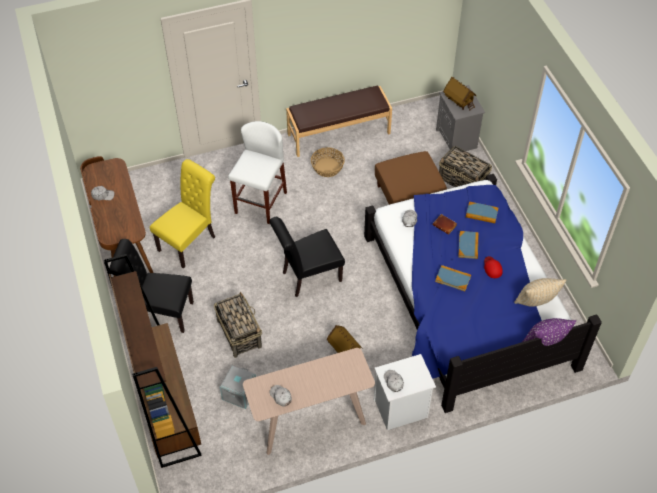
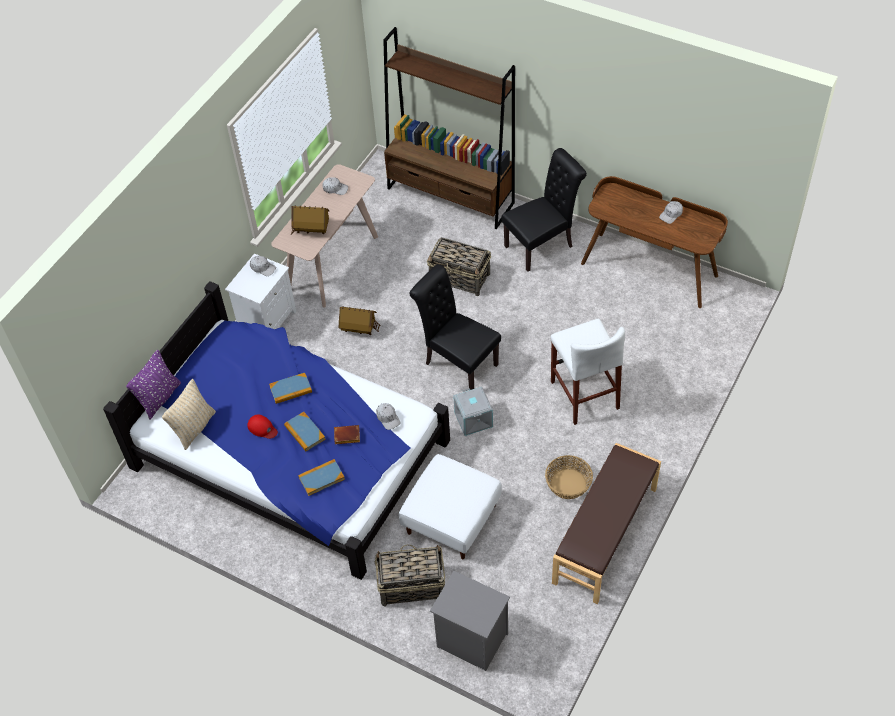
camera: 140 degrees right, 0 degrees up
yellow chair [150,159,215,269] -> none
grey storage box [220,365,256,409] -> grey storage box moved to [453,387,493,436]
black chair [269,217,345,297] -> black chair turned 75 degrees counterclockwise [409,264,501,390]
brown ottoman [375,151,447,205] -> white ottoman [399,454,502,559]
toy house [443,77,476,111] -> toy house moved to [291,205,329,234]

